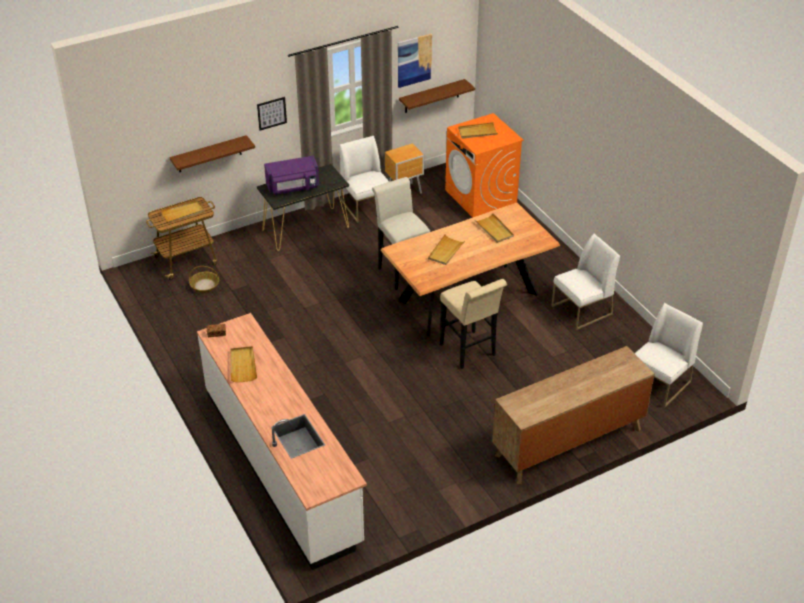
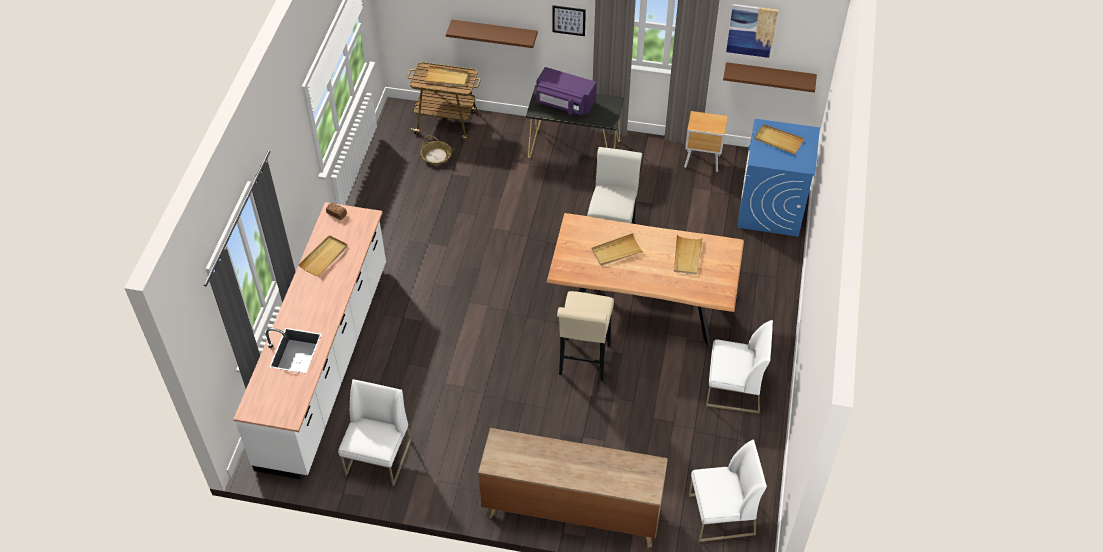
camera: 40 degrees right, 10 degrees up
white chair [339,136,390,223] -> white chair moved to [338,379,412,486]
orange washing machine [445,113,523,218] -> blue washing machine [737,119,820,237]

